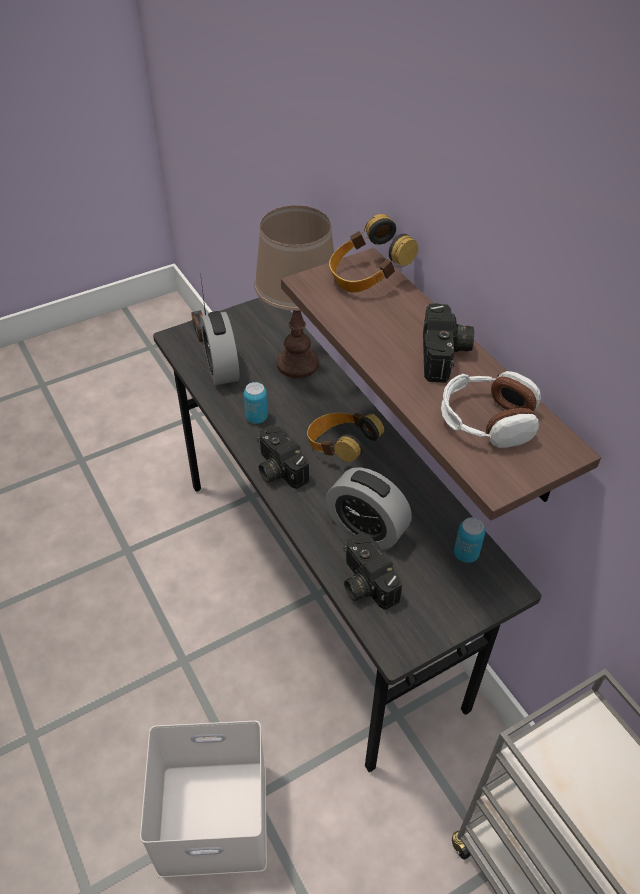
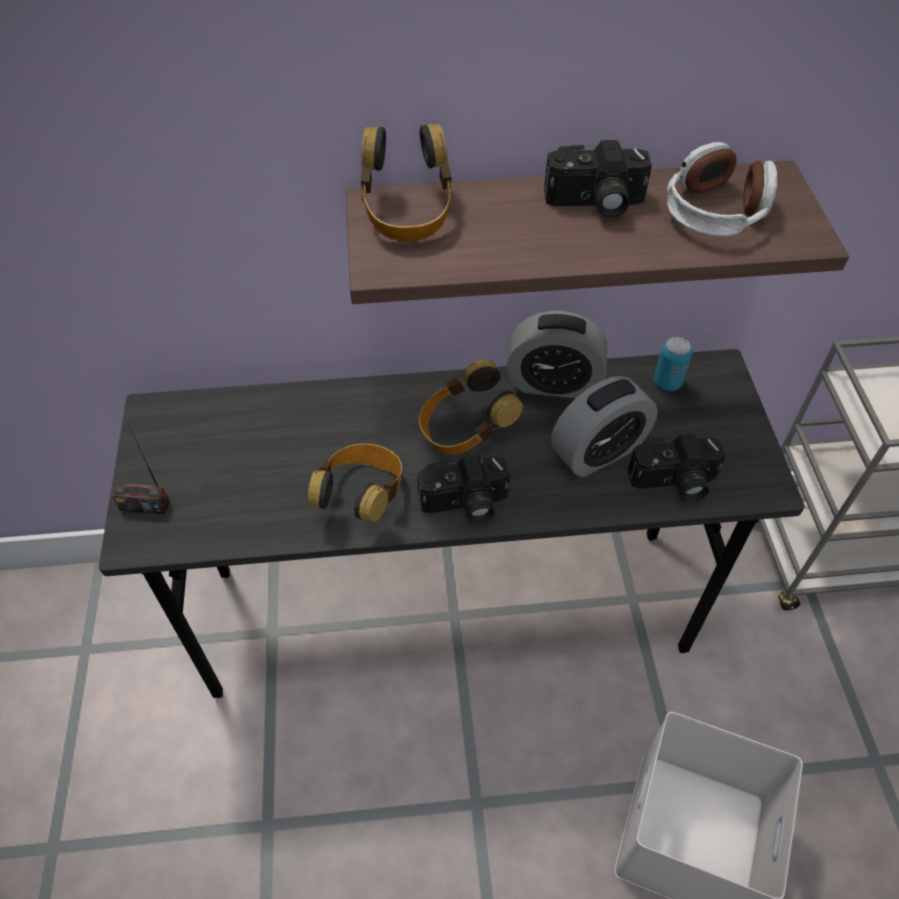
camera: 65 degrees left, 5 degrees up
alarm clock [200,311,240,385] -> alarm clock moved to [507,311,607,399]
can [244,382,268,424] -> headphones [308,444,402,522]
brown table lamp [254,205,334,378] -> none
camera [423,303,474,383] -> camera turned 150 degrees clockwise [544,140,652,218]

